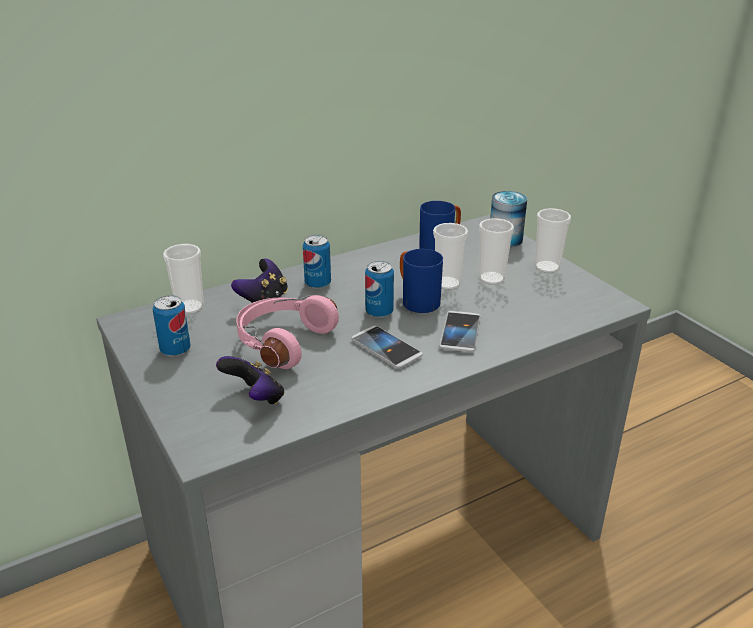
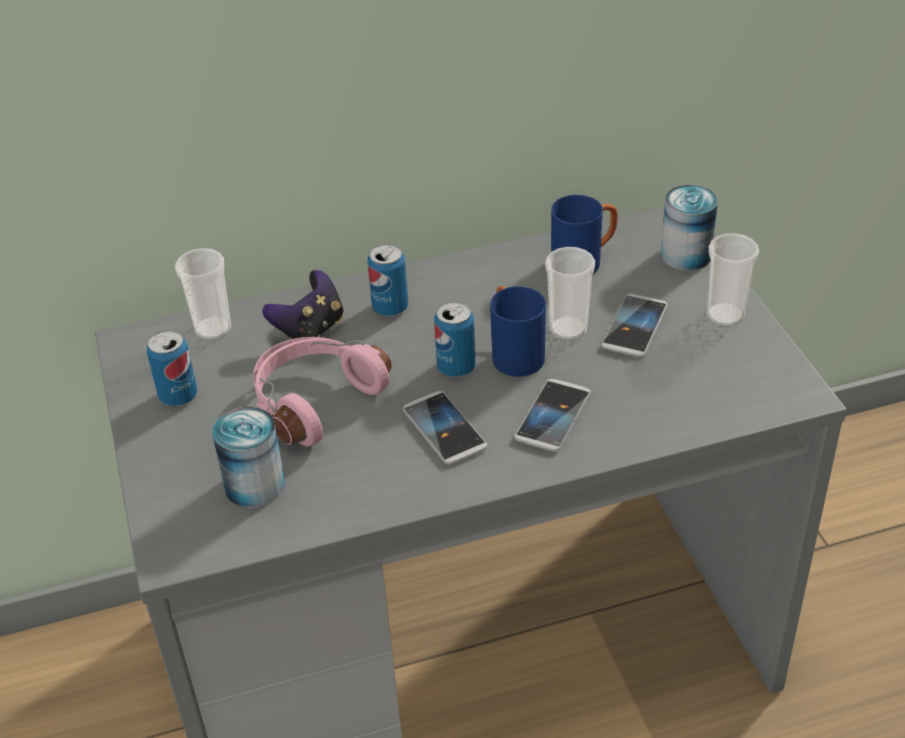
camera: 15 degrees right, 10 degrees up
game controller [216,356,284,404] -> can [212,407,285,508]
cup [479,218,514,285] -> phone [601,294,668,357]

